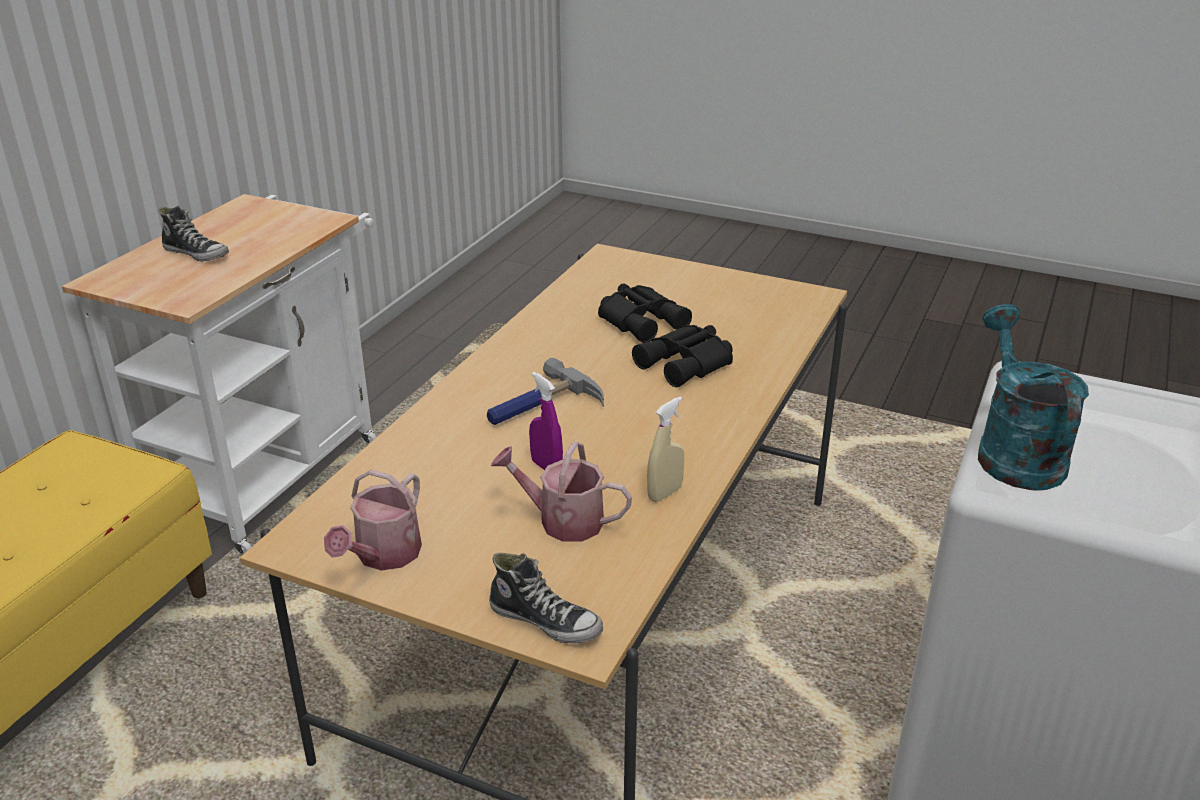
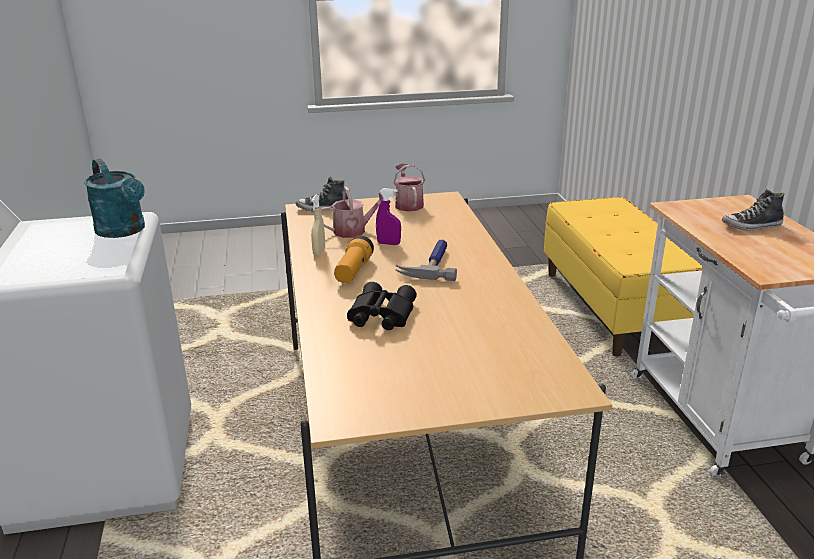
camera: 145 degrees right, 5 degrees down
black binoculars [598,284,692,343] -> none
none -> flashlight [334,235,374,283]

